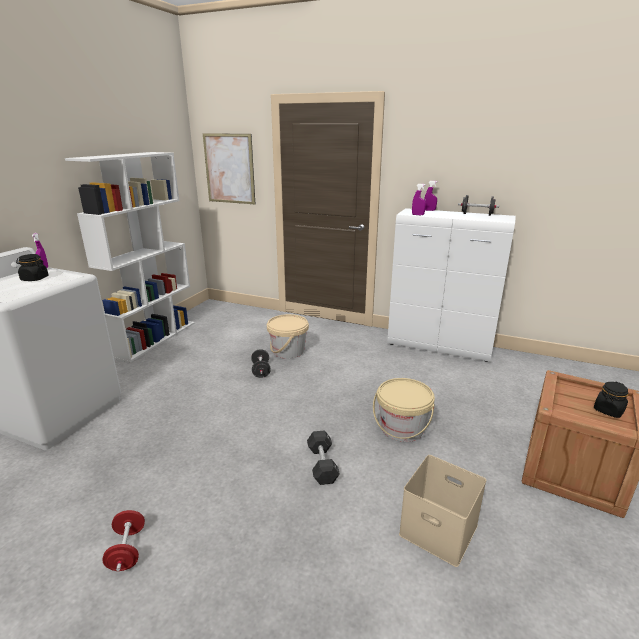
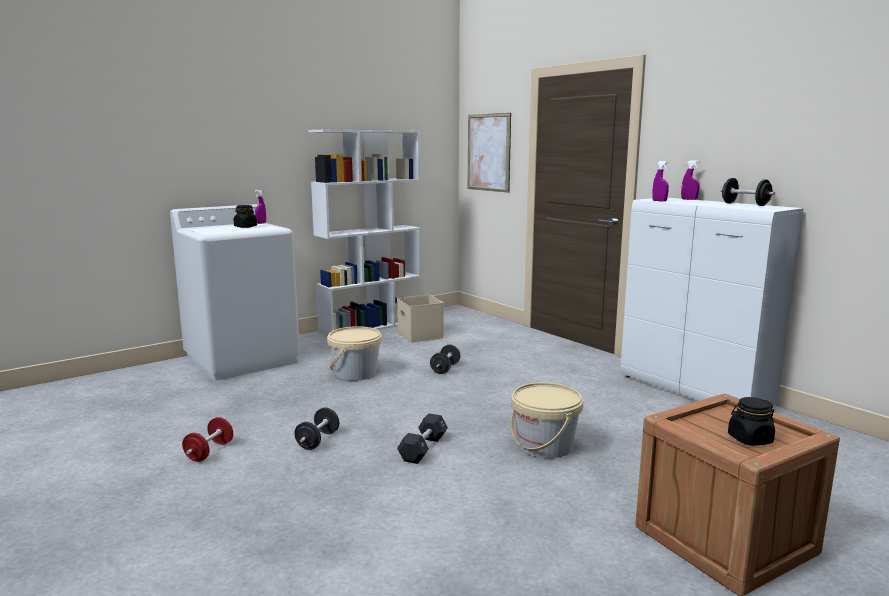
camera: 30 degrees right, 10 degrees down
beige bucket [267,314,309,359] -> beige bucket moved to [327,326,382,381]
beige storage box [399,455,486,567] -> beige storage box moved to [397,295,444,343]
none -> black dumbbell [294,407,339,450]

